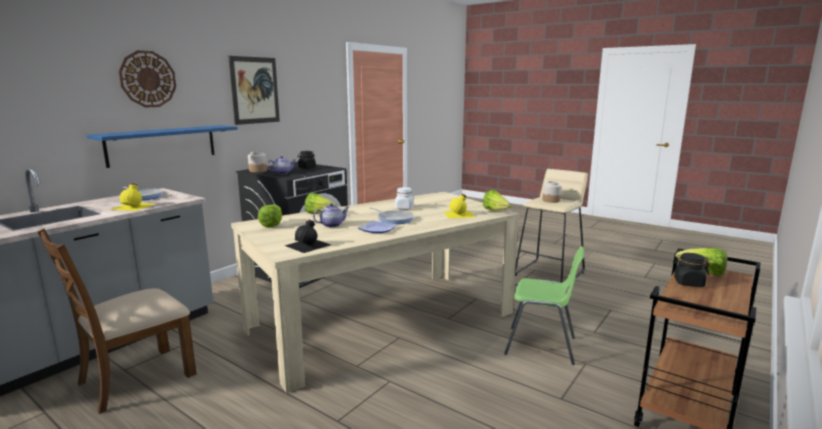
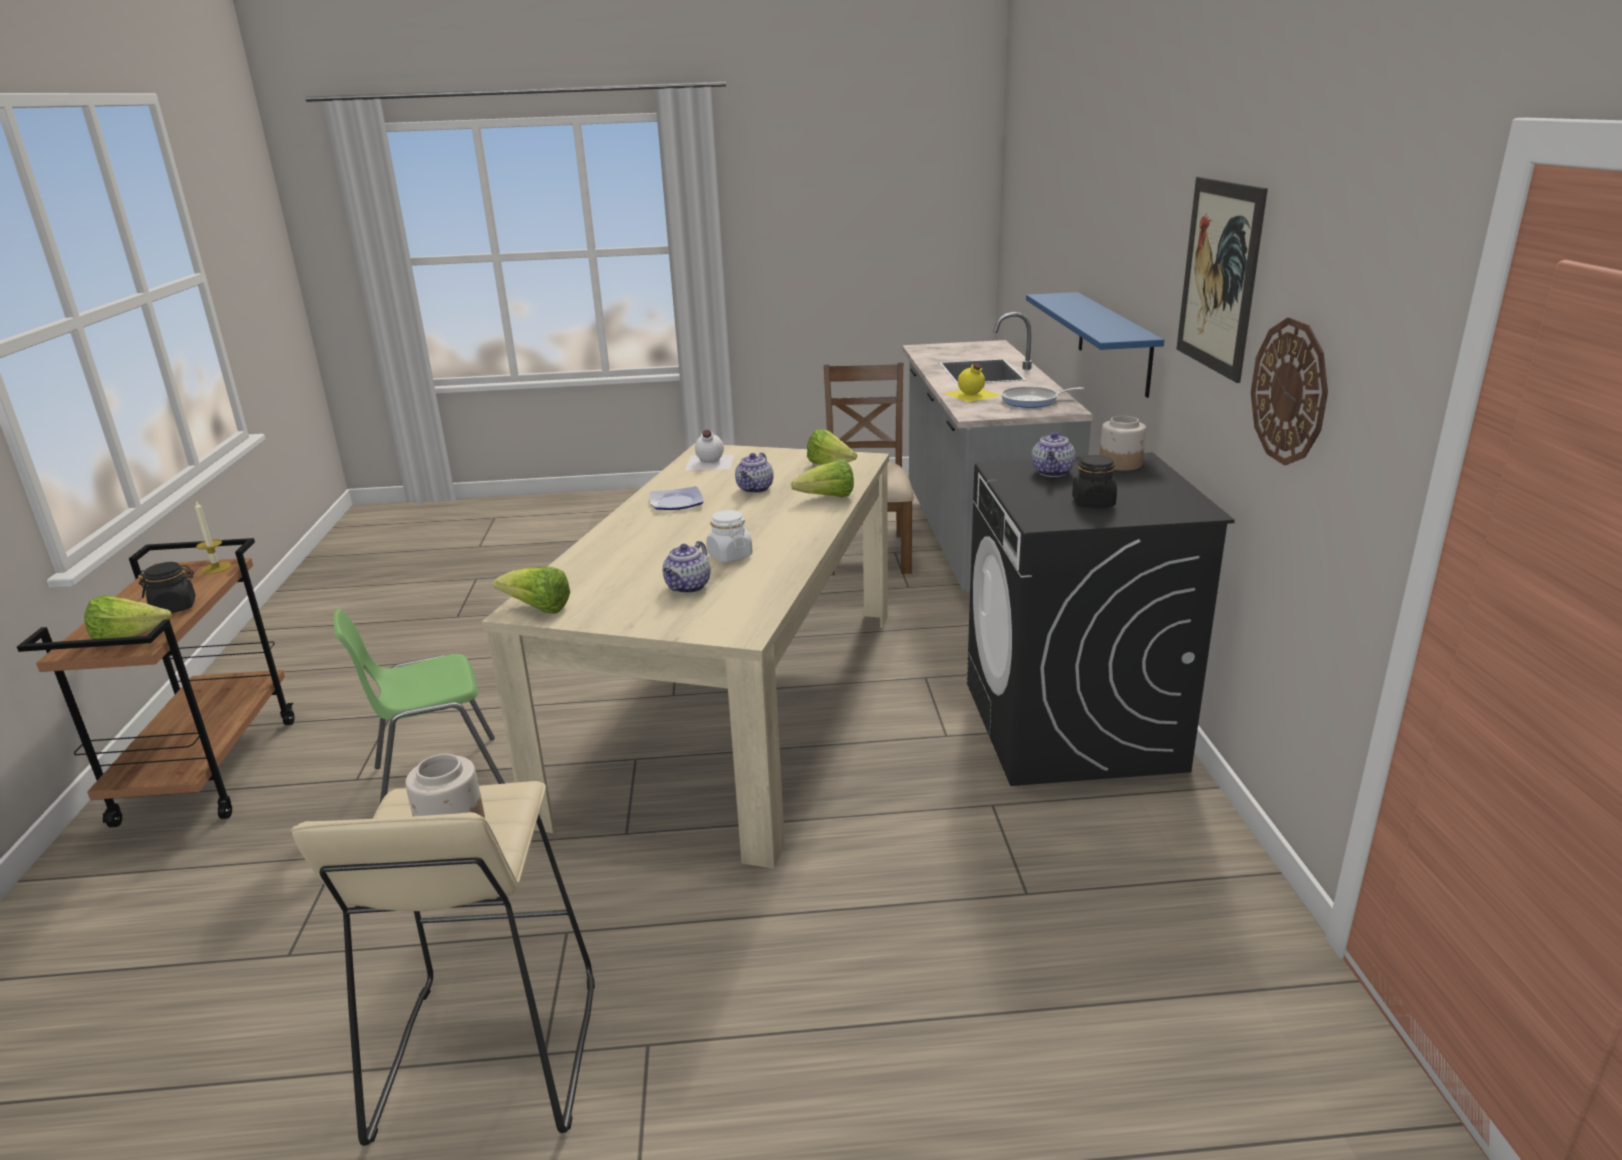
camera: 140 degrees right, 10 degrees up
wall clock [119,50,176,107] -> wall clock moved to [1251,317,1328,465]
black bottle [285,220,331,253] -> white bottle [685,430,734,470]
frying pan [369,208,414,224] -> none
yellow bottle [443,194,476,218] -> none
none -> candle [195,501,231,574]
none -> teapot [662,541,711,593]

